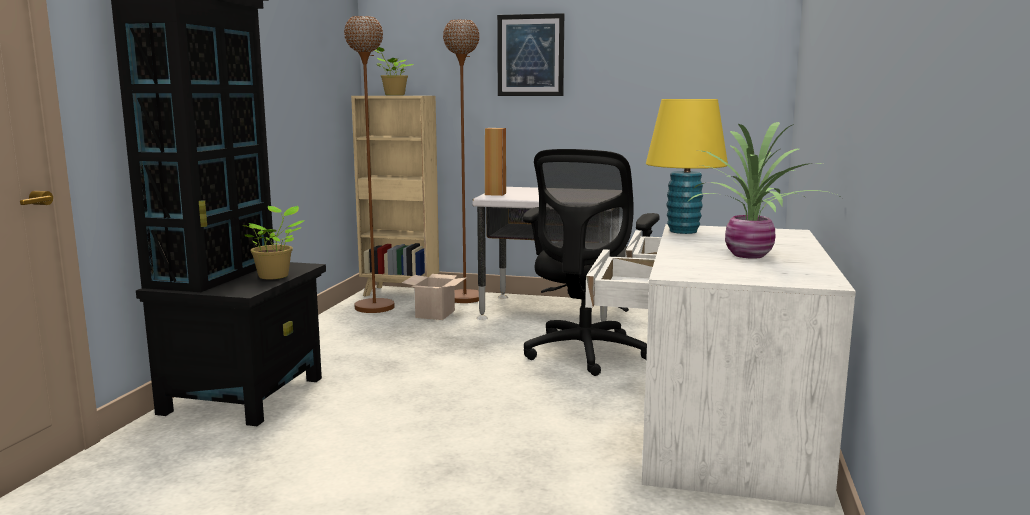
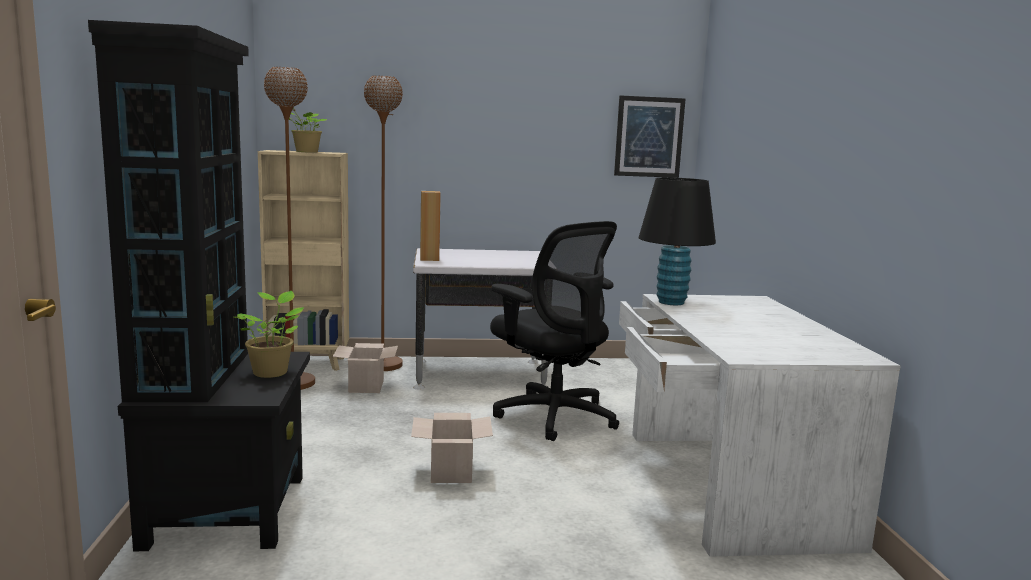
camera: 20 degrees left, 0 degrees up
picture [497,13,564,96] -> picture moved to [614,95,685,178]
black office chair [523,149,659,376] -> black office chair turned 45 degrees counterclockwise [490,221,619,441]
yellow table lamp [646,99,728,234] -> black table lamp [639,177,716,305]
potted plant [689,122,842,259] -> none
none -> cardboard box [411,413,493,483]

